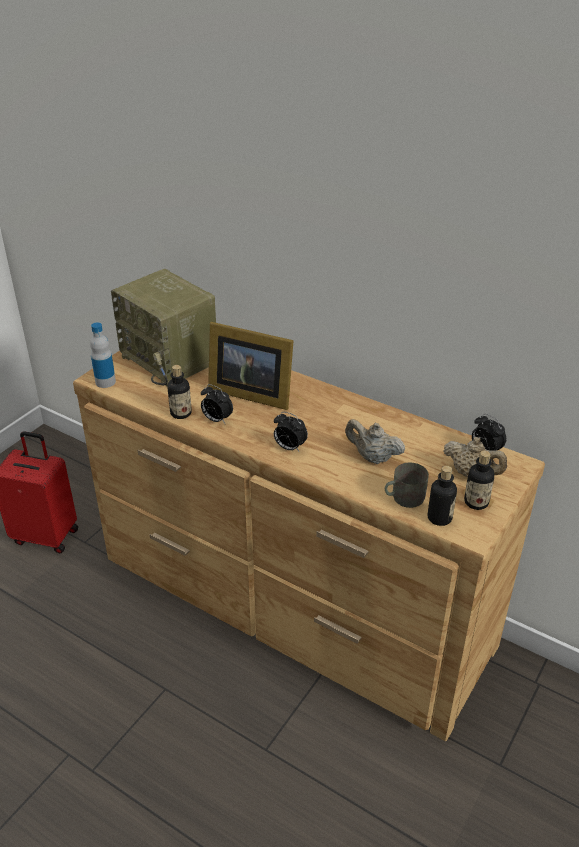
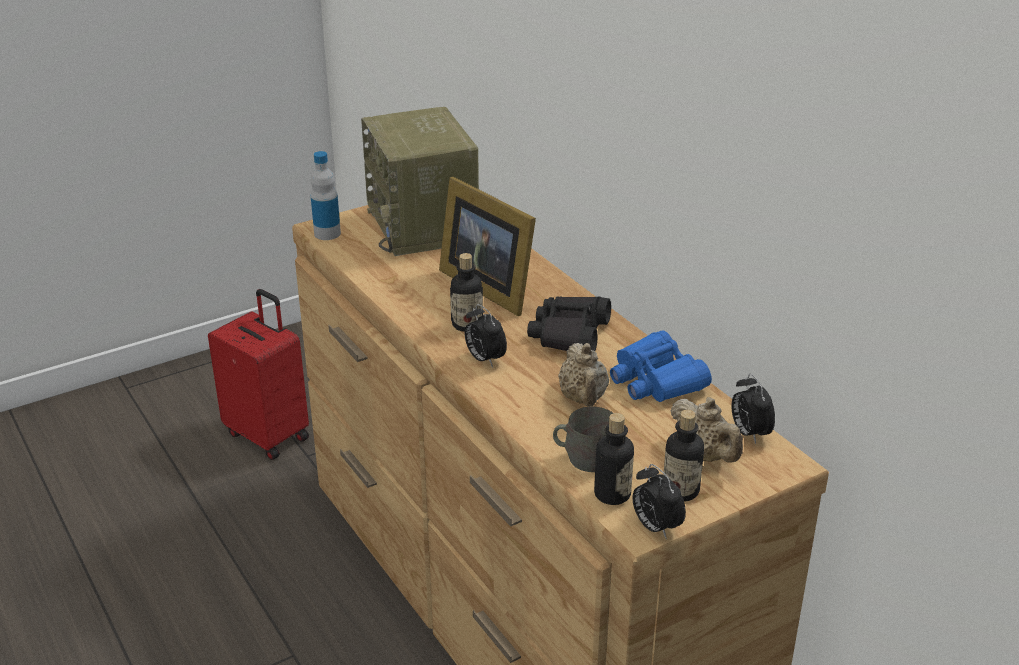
camera: 25 degrees right, 5 degrees down
bottle [167,365,192,419] -> bottle moved to [450,253,483,332]
alarm clock [201,384,233,424] -> alarm clock moved to [633,464,686,539]
beige teapot [345,419,405,464] -> beige teapot turned 150 degrees counterclockwise [558,343,609,407]
none -> black binoculars [527,296,611,351]
none -> blue binoculars [610,331,712,402]

